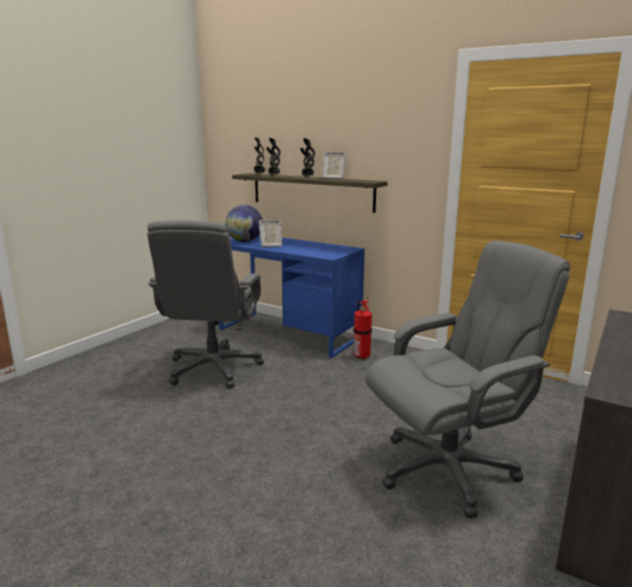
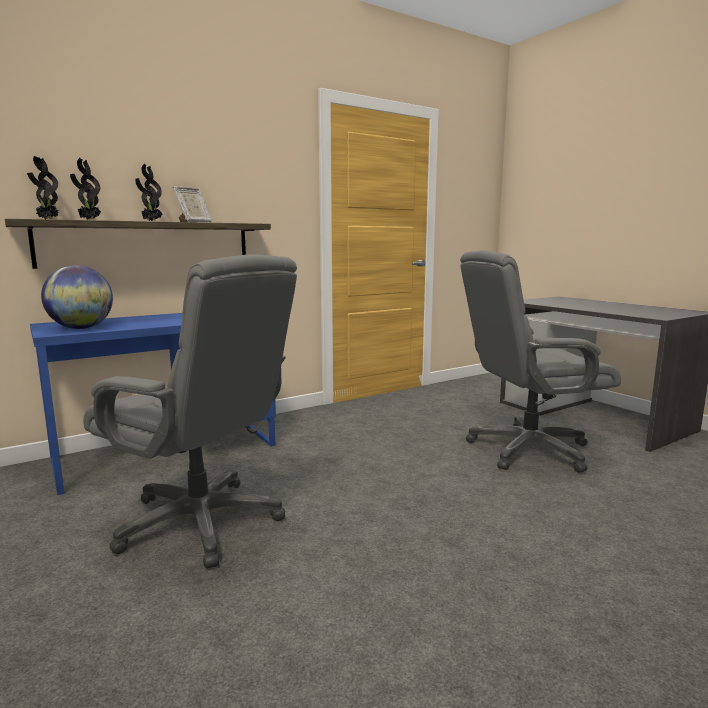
camera: 65 degrees left, 5 degrees down
picture frame [259,220,282,248] -> none
fire extinguisher [353,297,372,360] -> none
grey office chair [366,240,571,518] -> grey office chair turned 105 degrees counterclockwise [460,250,621,473]

